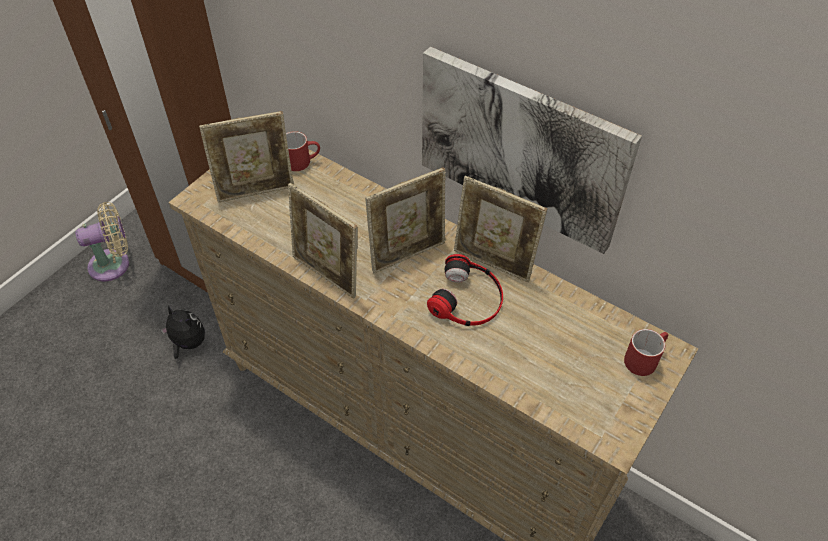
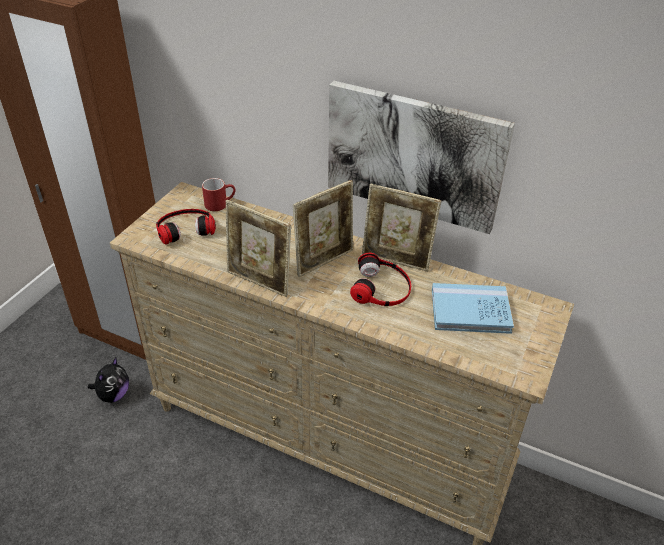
camera: 10 degrees left, 10 degrees down
beige fan [75,202,129,281] -> none
plush toy [160,305,205,359] -> plush toy turned 90 degrees clockwise [88,358,129,403]
picture frame [199,111,294,202] -> headphones [156,209,216,245]
red mug [624,329,668,376] -> none
none -> blue book [432,283,514,334]

